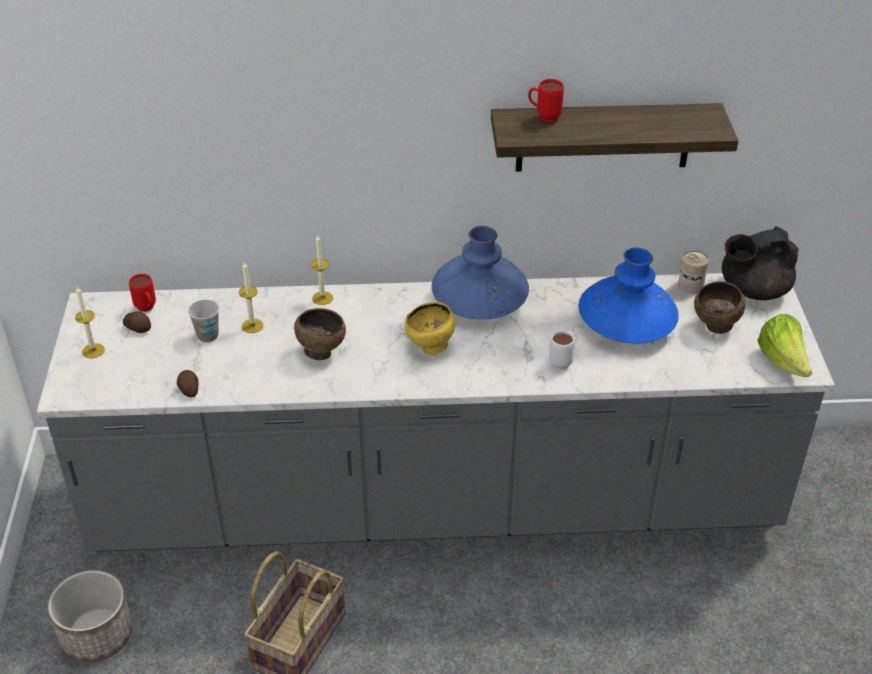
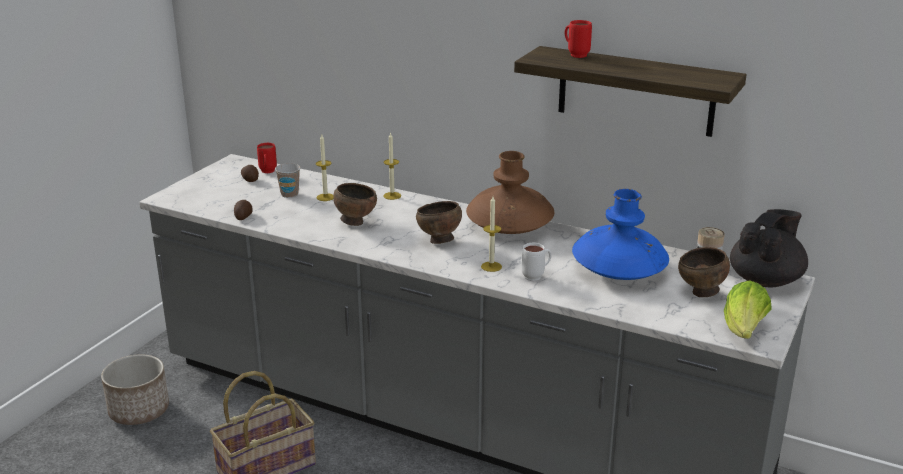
camera: 30 degrees right, 15 degrees down
candle [75,287,105,358] -> candle moved to [481,196,502,272]
yellow bowl [404,302,456,355] -> brown bowl [416,201,462,244]
blue vase [432,226,529,320] -> brown vase [466,151,554,234]
black teapot [722,226,799,300] -> black teapot turned 120 degrees clockwise [730,209,808,287]

